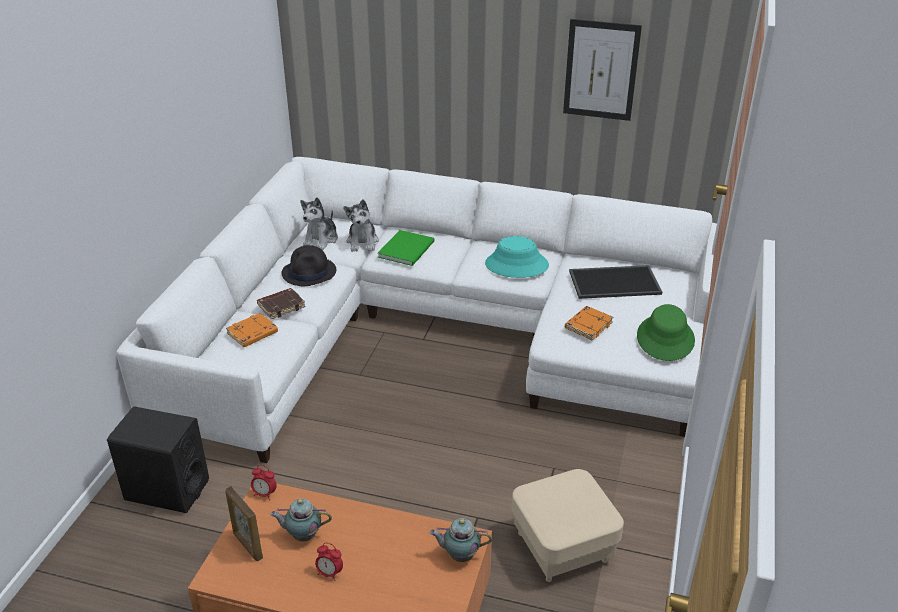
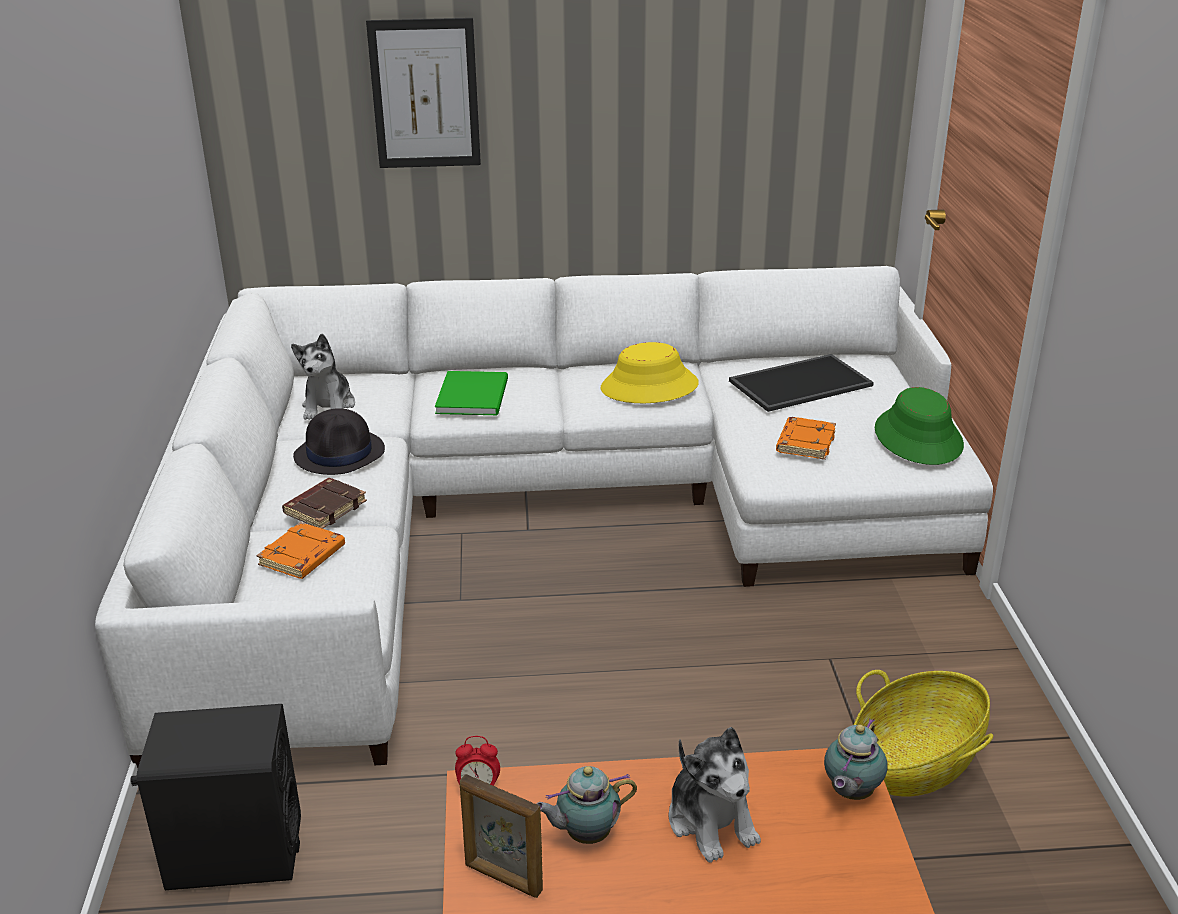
camera: 20 degrees left, 5 degrees down
alarm clock [315,543,343,581] -> none
plush toy [343,199,379,252] -> plush toy moved to [668,727,761,863]
teapot [430,518,492,562] -> teapot turned 45 degrees counterclockwise [824,718,888,800]
turquoise hat [485,236,549,278] -> yellow hat [601,342,699,403]
beige ottoman [512,469,624,582] -> basket [854,670,993,797]
picture [563,19,642,121] -> picture moved to [366,18,481,168]

